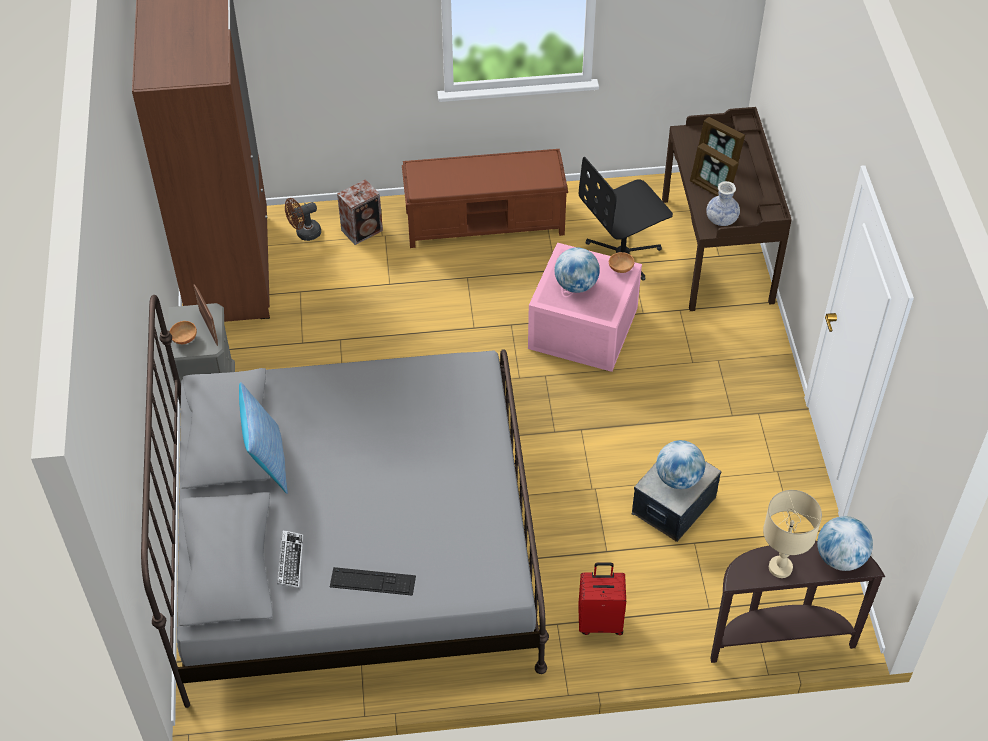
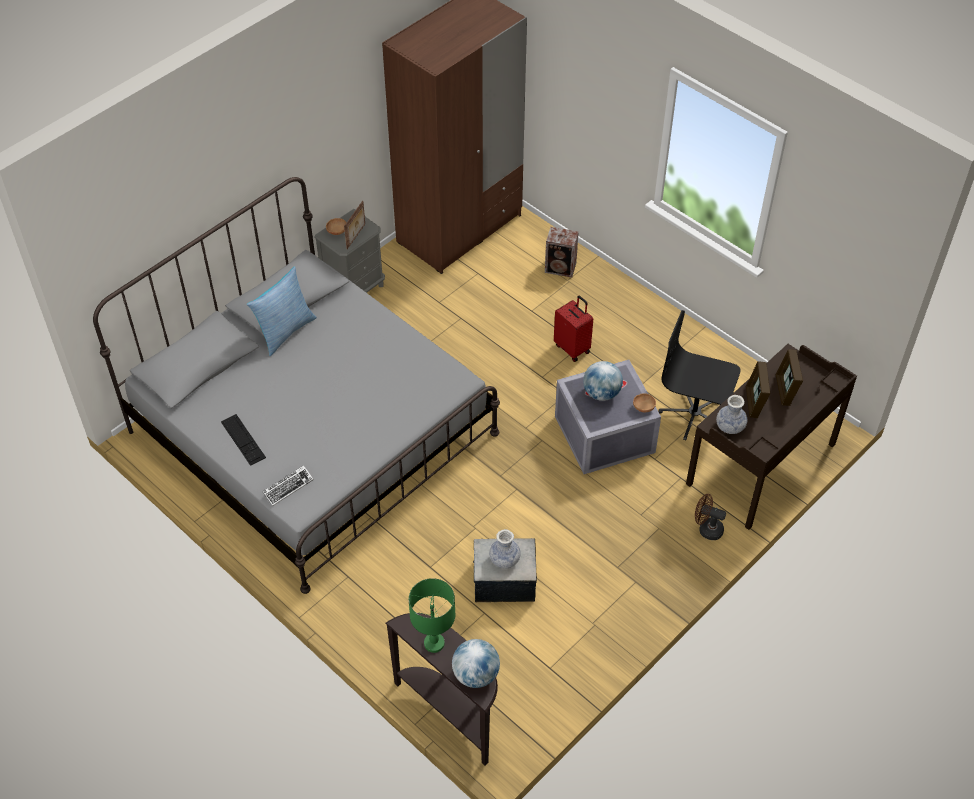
camera: 50 degrees right, 0 degrees up
keyboard [277,530,303,588] -> keyboard moved to [262,465,314,506]
brown fan [285,198,321,241] -> brown fan moved to [695,494,726,540]
brown bench [402,149,568,248] -> none
pink storage box [528,243,642,372] -> grey storage box [555,360,661,474]
red suitcase [578,562,626,635] -> red suitcase moved to [554,296,593,362]
globe [656,440,705,489] -> vase [489,529,521,569]
beige table lamp [763,490,822,578] -> green table lamp [409,578,455,653]

